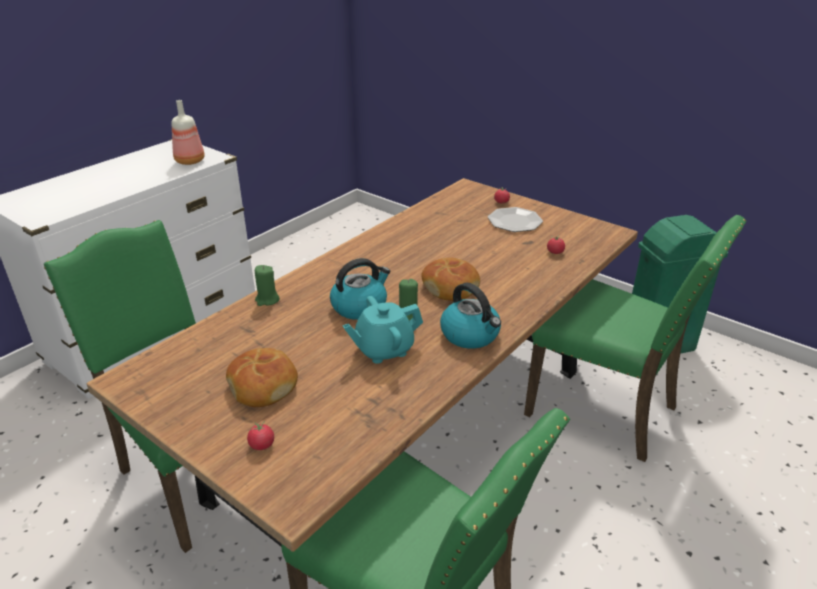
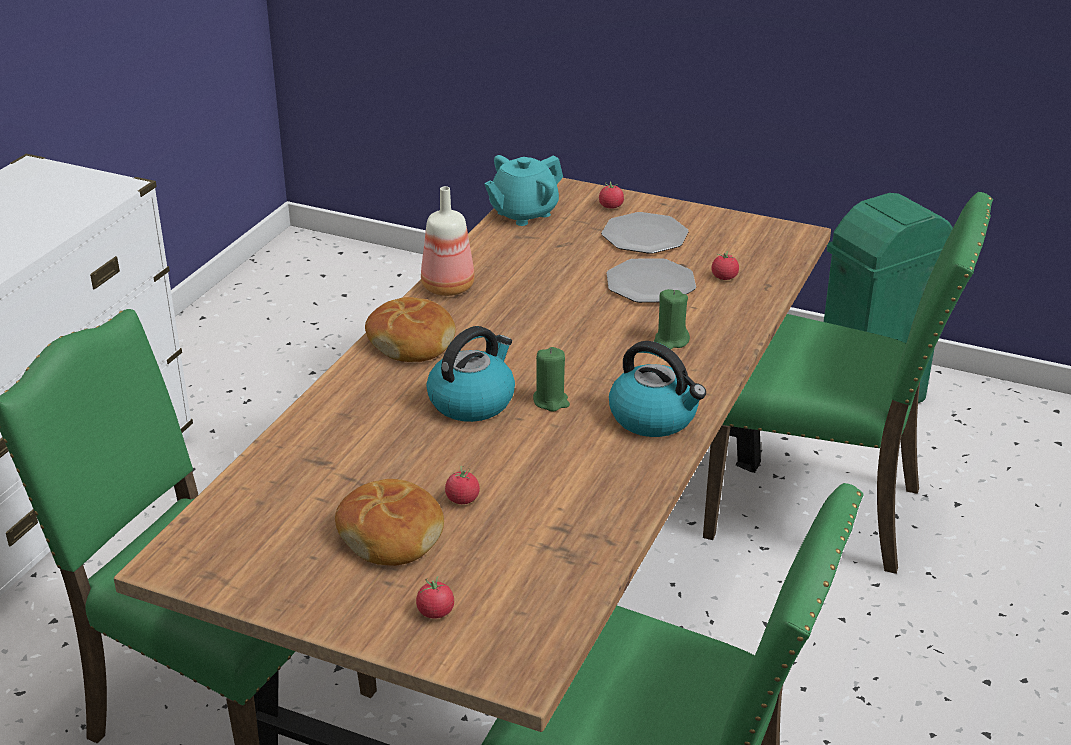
camera: 15 degrees left, 0 degrees up
bottle [172,100,205,165] -> bottle moved to [421,186,475,296]
green candle [255,265,280,306] -> green candle moved to [654,289,690,349]
turquoise teapot [342,296,423,364] -> turquoise teapot moved to [484,155,563,226]
bread [421,258,480,301] -> bread moved to [365,297,456,362]
none -> tomato [445,465,480,504]
none -> plate [606,258,696,303]

